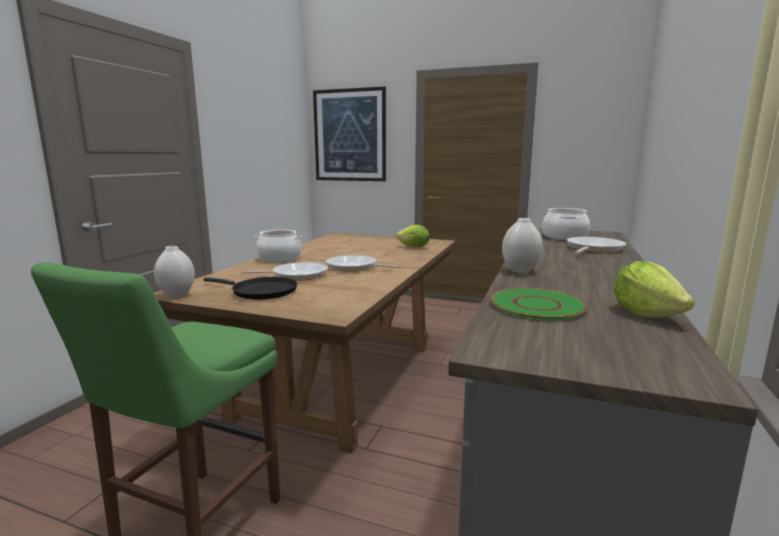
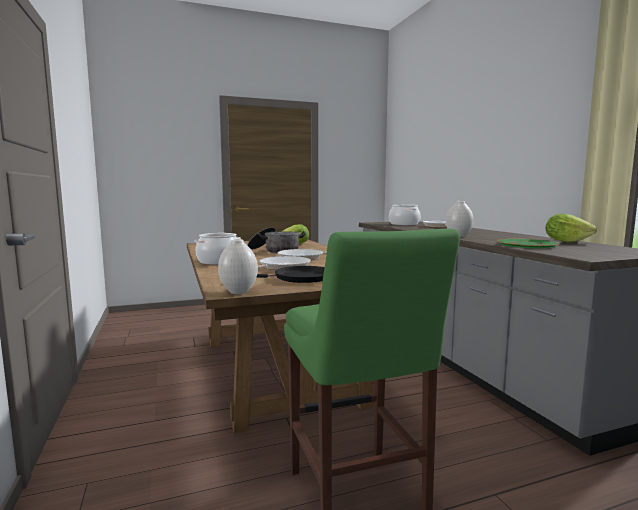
camera: 40 degrees left, 5 degrees down
picture [313,86,386,181] -> none
none -> cooking pot [247,227,306,253]

